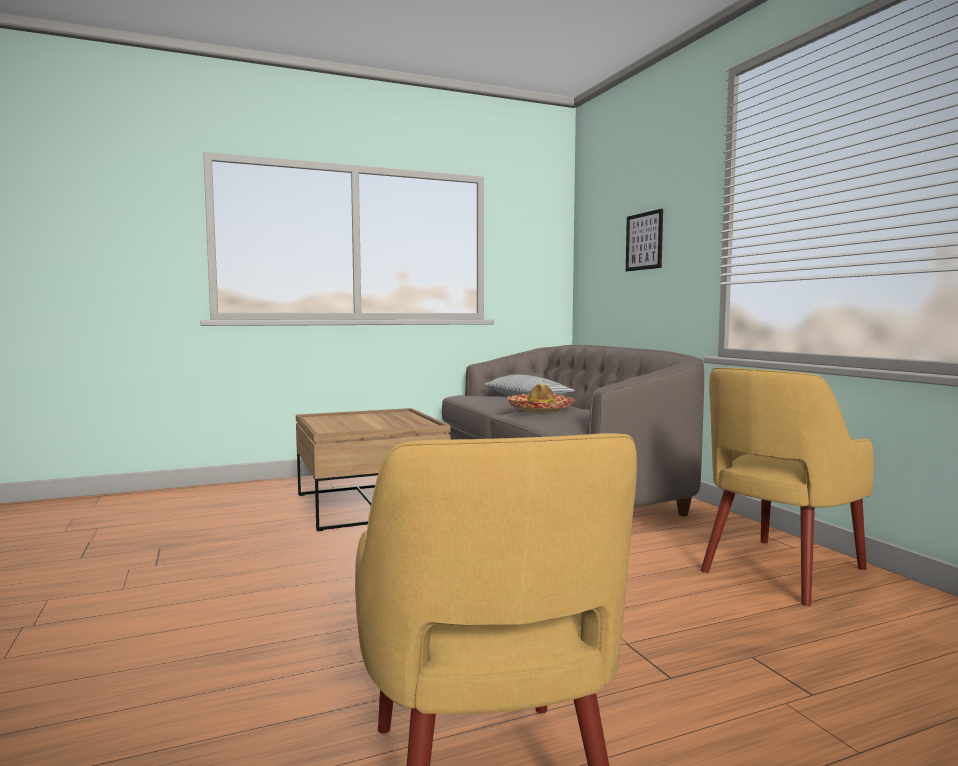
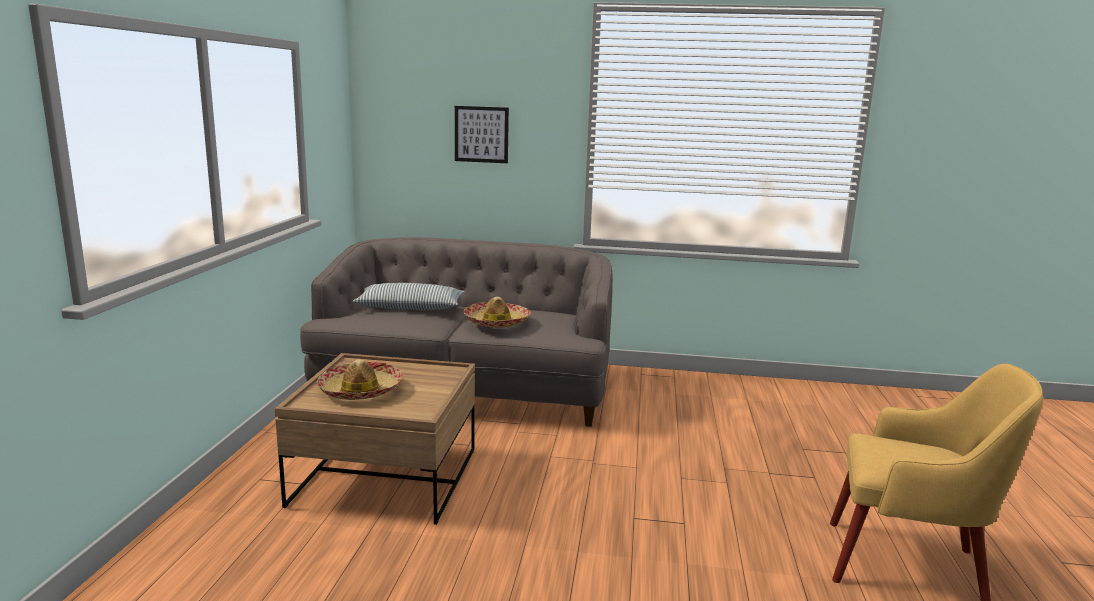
camera: 60 degrees left, 10 degrees up
yellow armchair [701,368,874,606] -> none
none -> hat [317,359,403,400]

